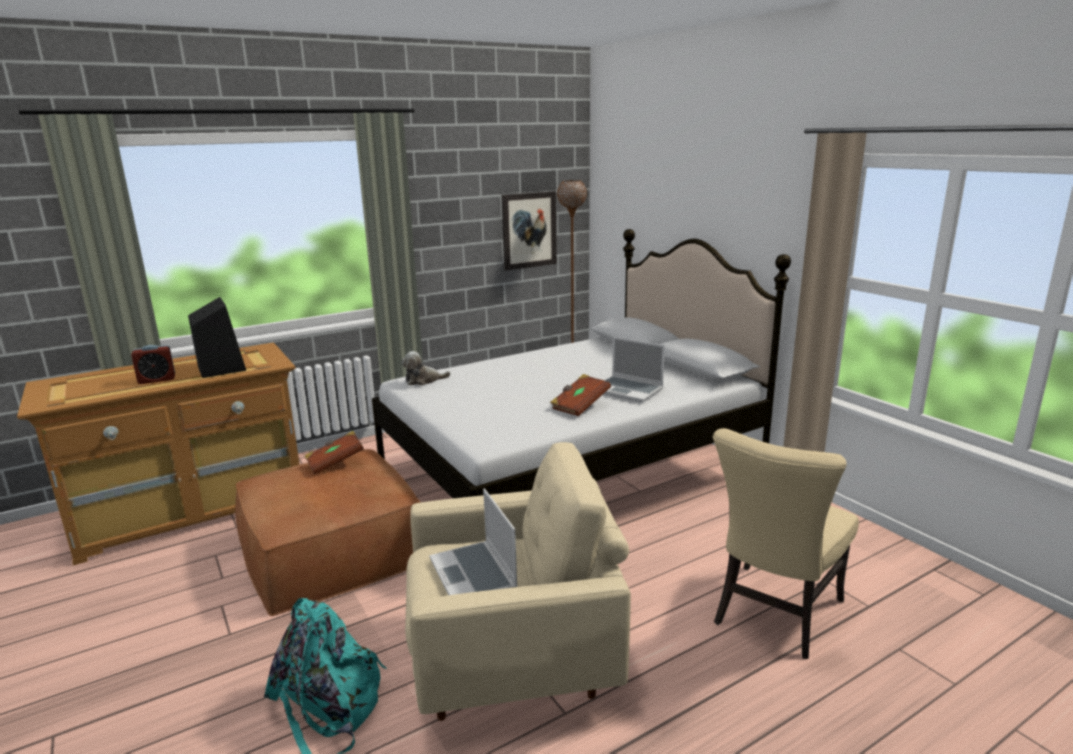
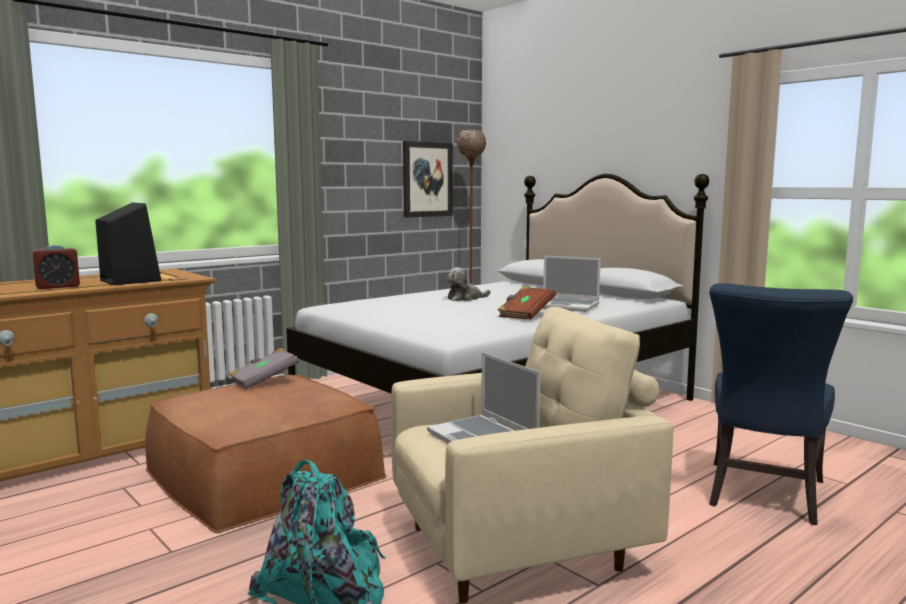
camera: 10 degrees left, 10 degrees down
brown book [305,431,364,475] -> grey book [229,348,299,389]
plush toy [401,351,451,385] -> plush toy moved to [446,268,491,301]
beige chair [712,428,859,659] -> blue chair [709,283,853,525]

